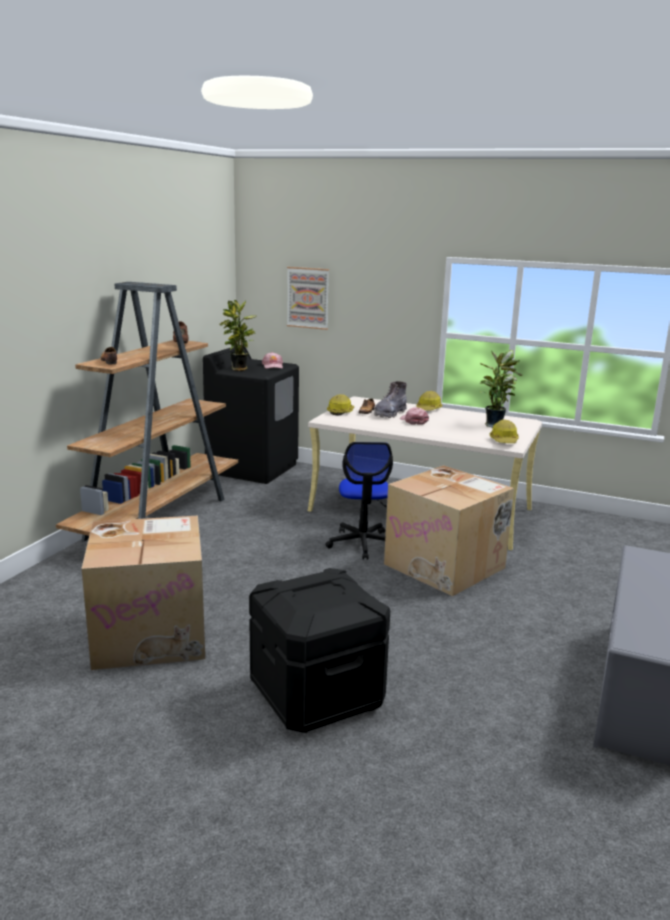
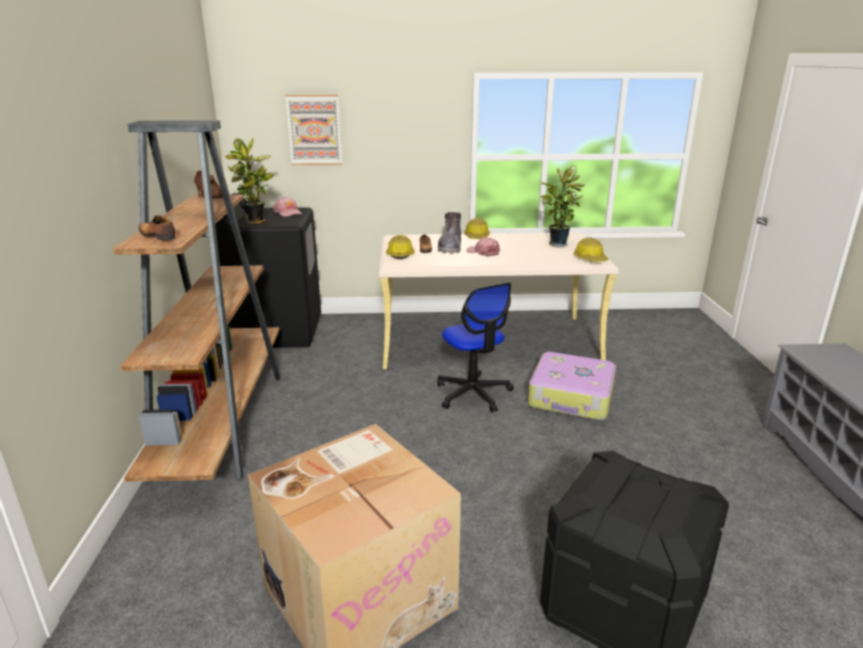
camera: 25 degrees left, 5 degrees up
cardboard box [384,465,514,596] -> suitcase [528,352,616,420]

